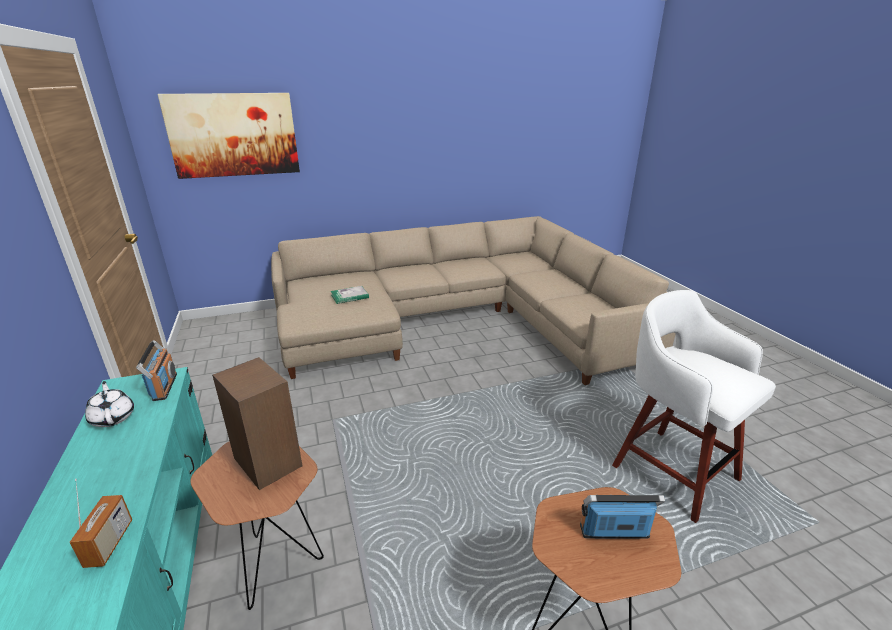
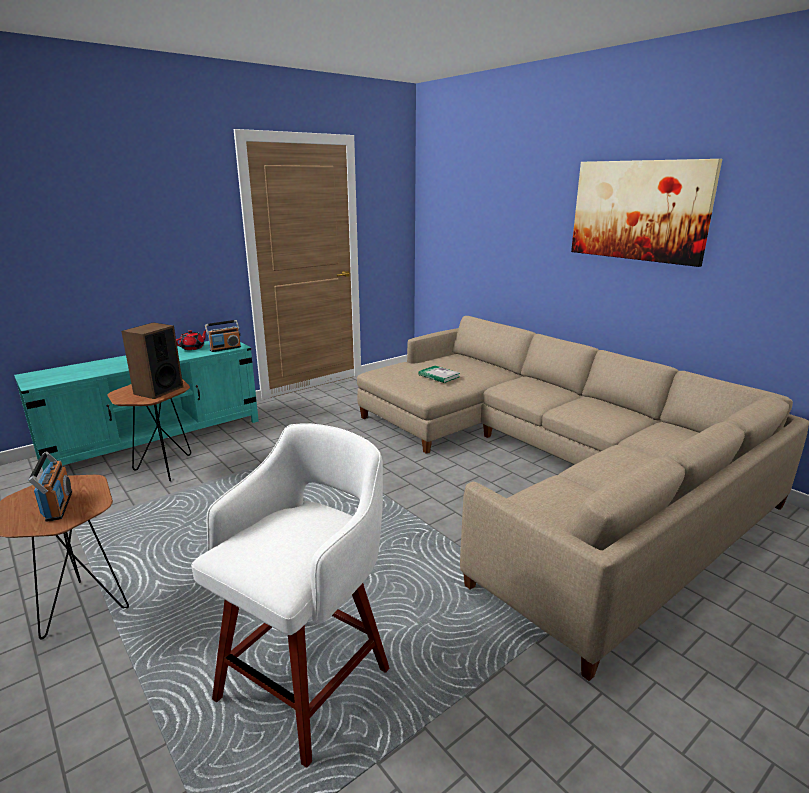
camera: 70 degrees right, 5 degrees down
radio [69,478,132,568] -> none
white teapot [85,381,134,427] -> red teapot [176,330,206,350]
picture [157,93,300,179] -> picture moved to [571,159,722,267]

